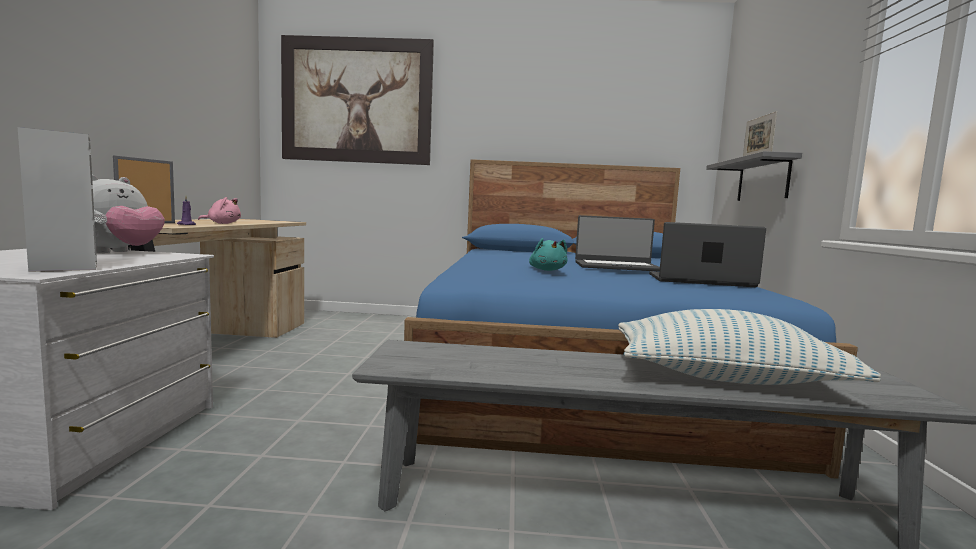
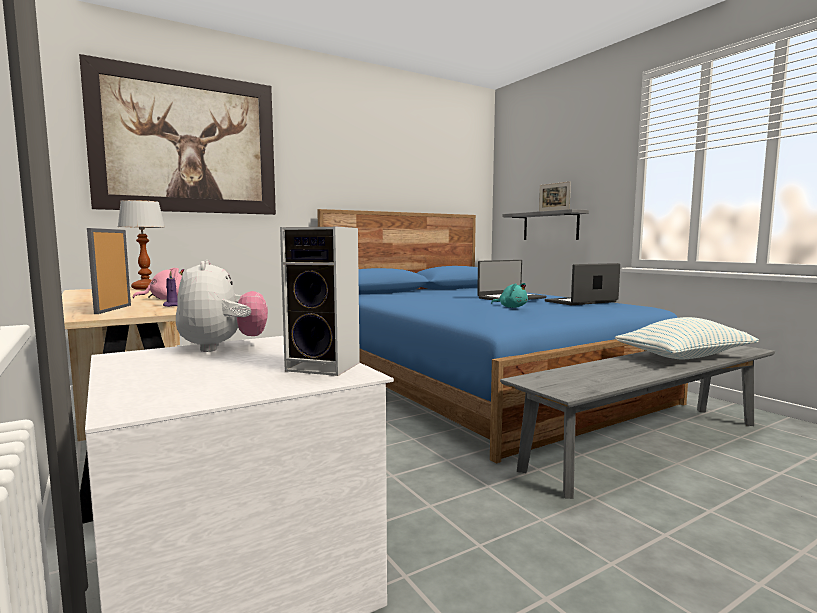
camera: 35 degrees left, 0 degrees up
none -> table lamp [118,200,165,290]

